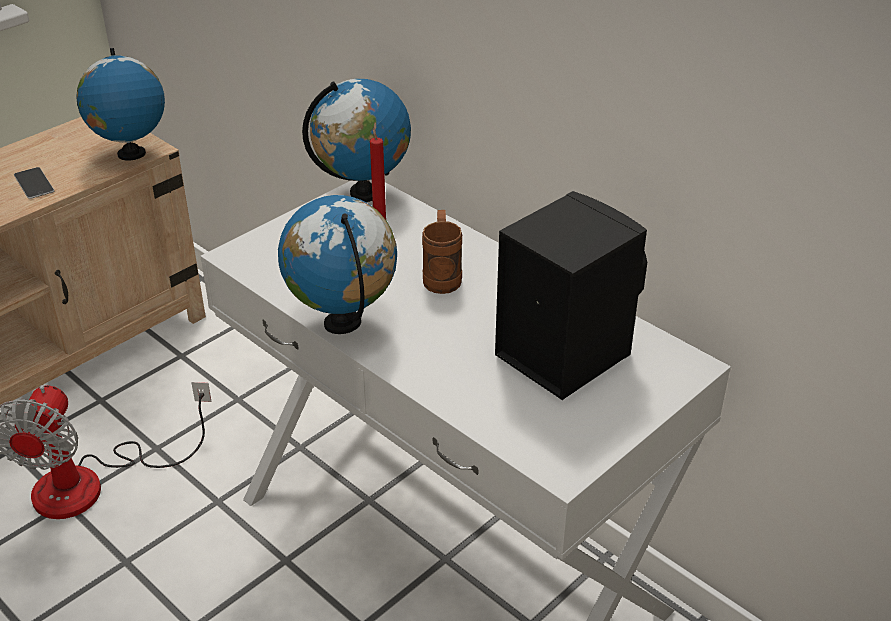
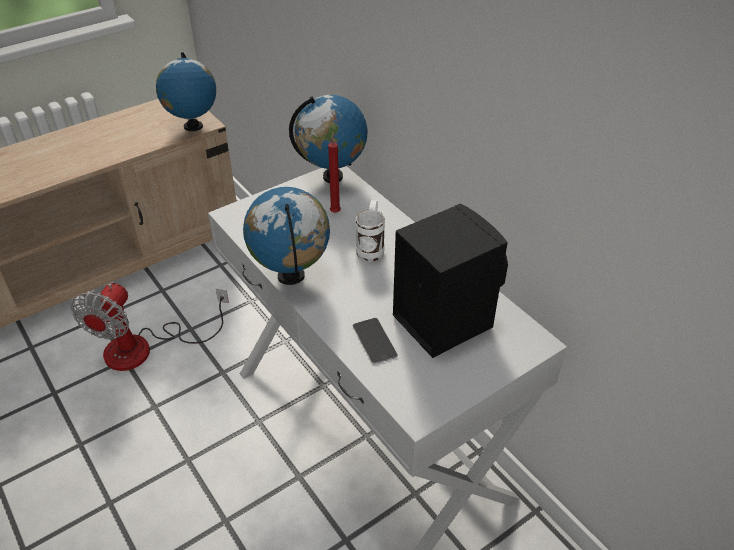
camera: 10 degrees right, 5 degrees up
phone [14,167,54,199] -> phone moved to [353,318,398,364]
brown mug [422,210,463,294] -> white mug [356,200,385,262]

